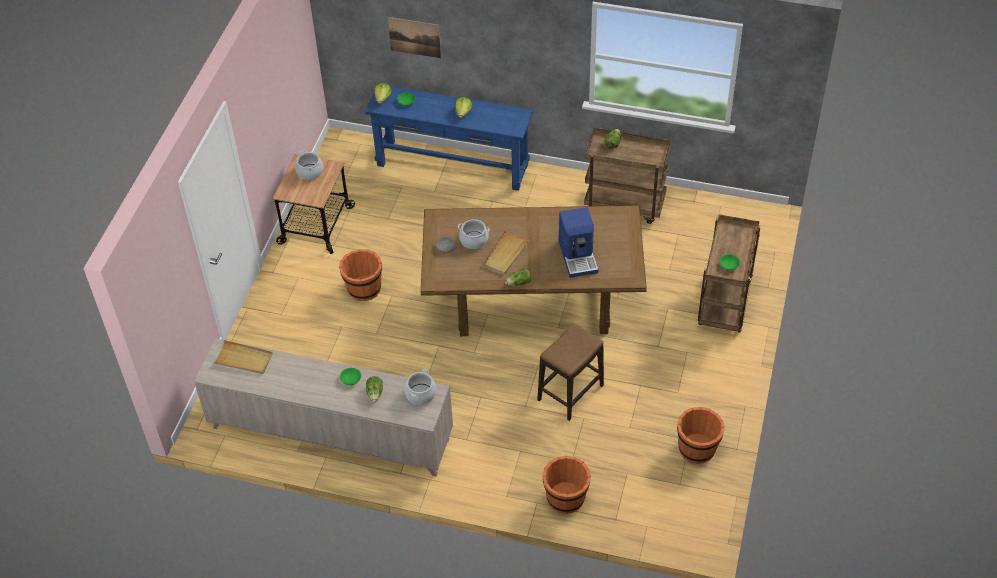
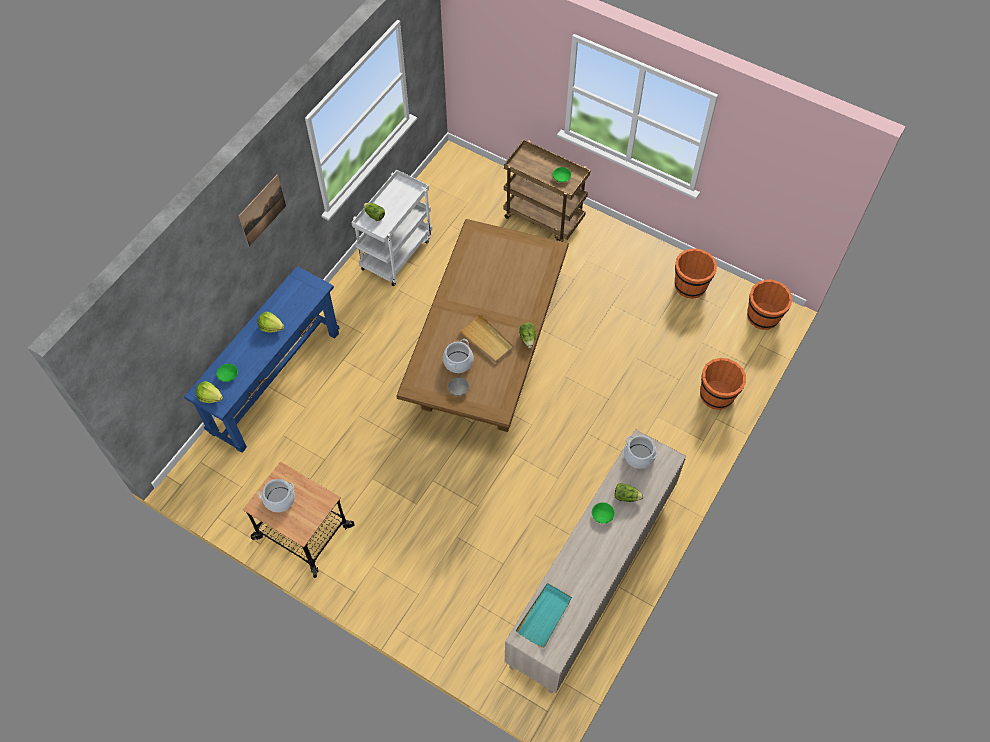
camera: 75 degrees left, 10 degrees up
beige tray [214,340,273,374] -> turquoise tray [515,583,572,648]
orange bucket [339,249,382,301] -> orange bucket moved to [747,279,793,330]
picture [388,17,441,58] -> picture moved to [239,174,286,247]
stool [537,323,604,421] -> none
coffee machine [559,207,598,278] -> none
brown cart [584,128,671,224] -> white cart [351,170,432,286]

